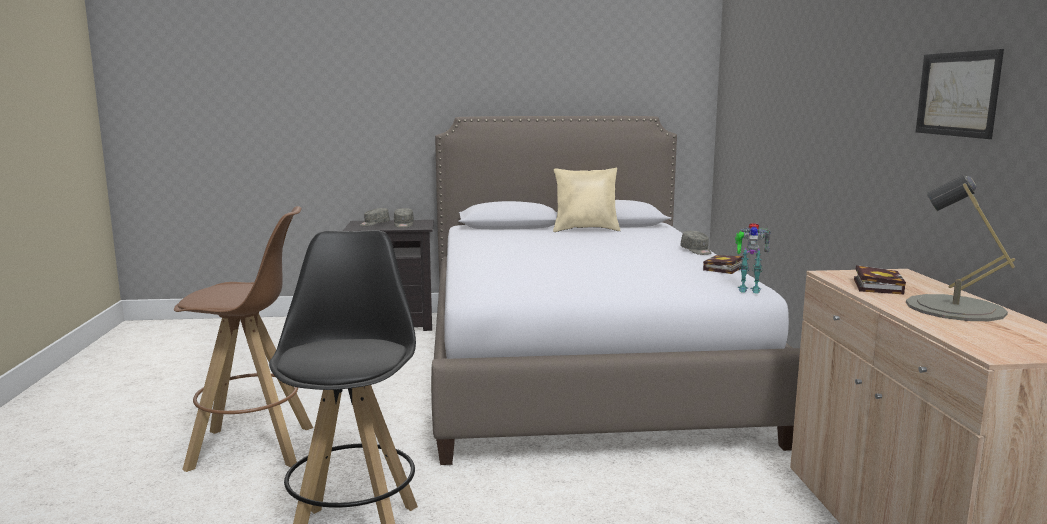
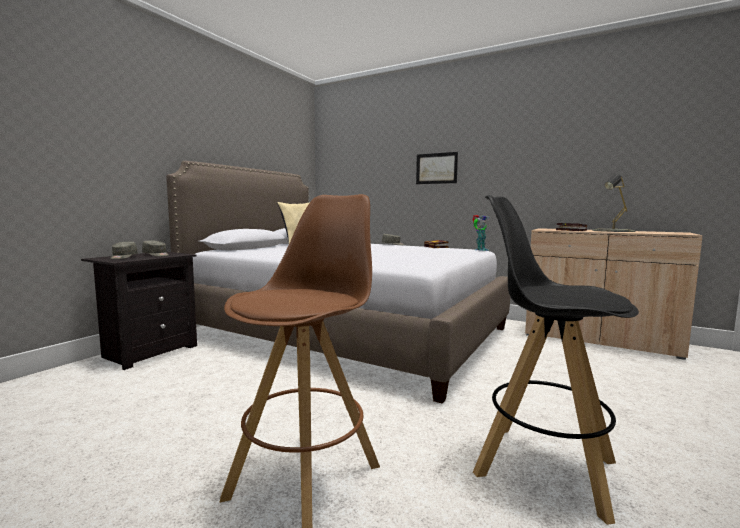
camera: 55 degrees left, 5 degrees down
picture [916,49,1004,139] -> picture moved to [416,152,458,184]

